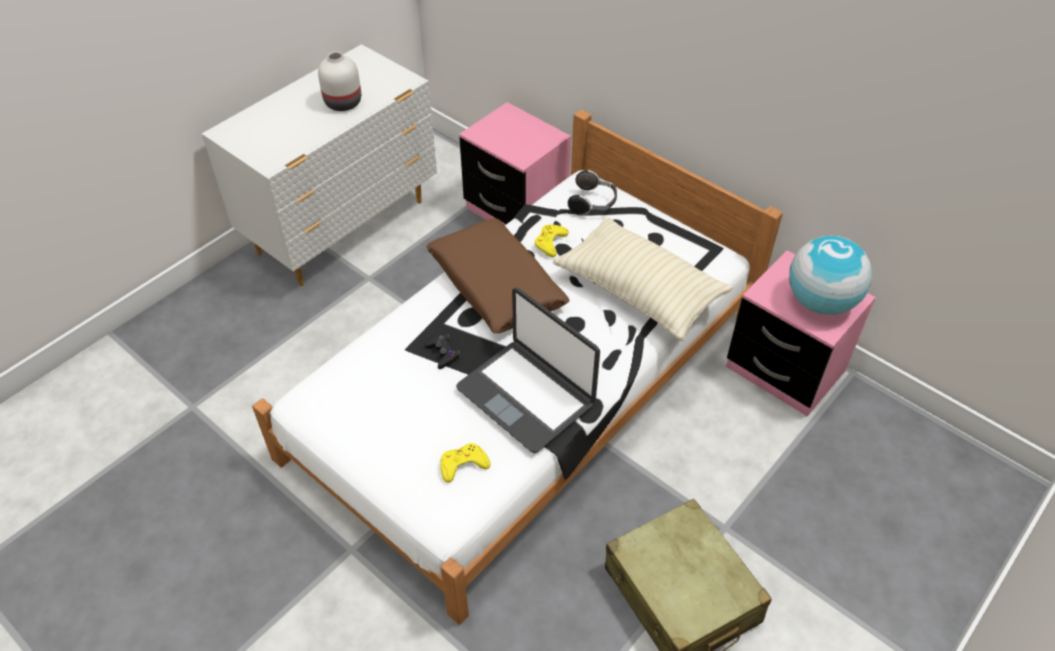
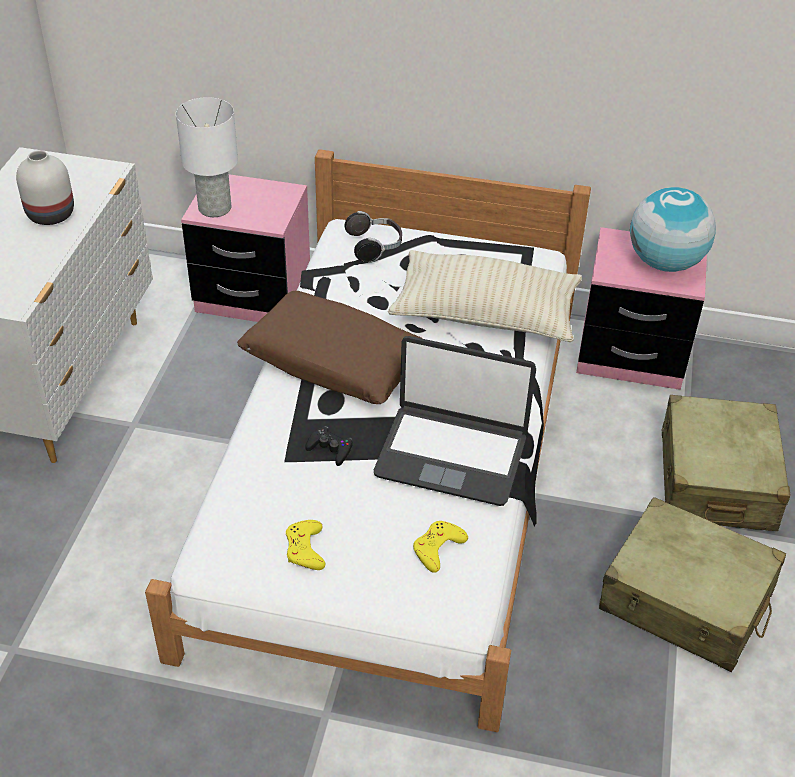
camera: 30 degrees left, 5 degrees down
yellow game controller [535,225,569,257] -> yellow game controller moved to [286,520,325,570]
none -> white table lamp [176,97,238,217]
none -> beige suitcase [661,395,790,531]

